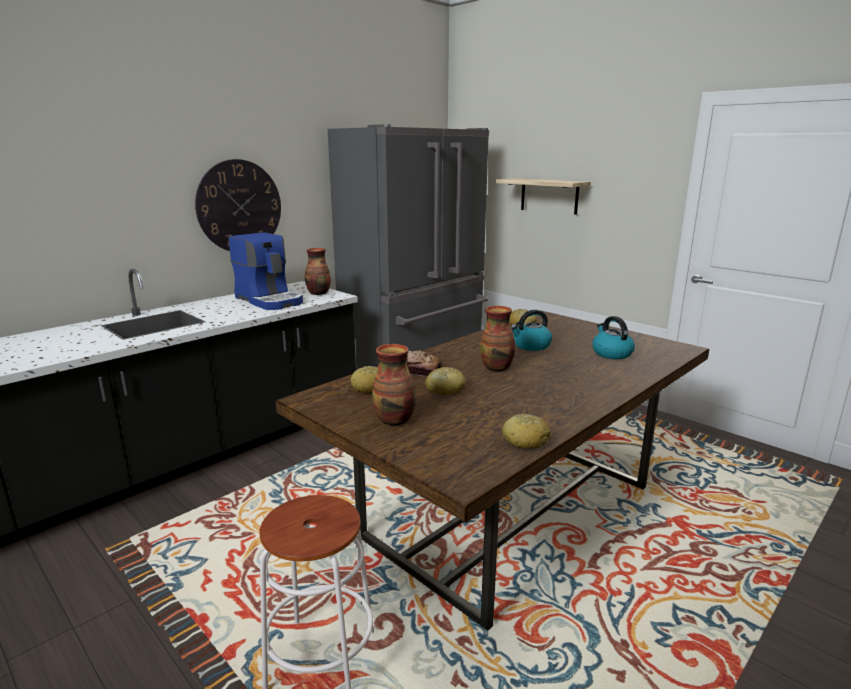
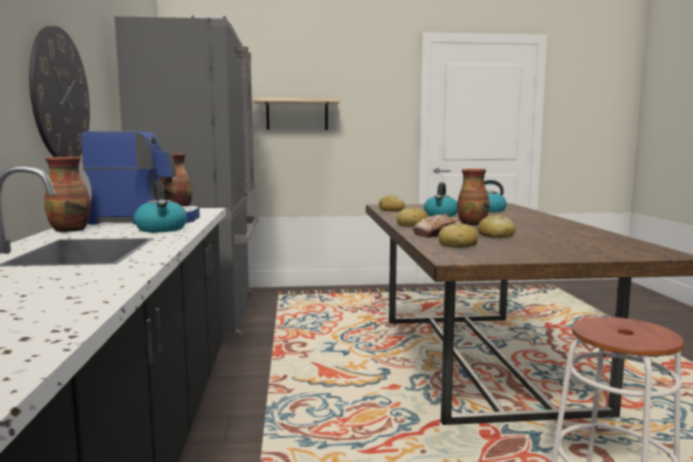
camera: 50 degrees left, 10 degrees down
vase [372,344,416,426] -> vase moved to [44,157,91,232]
bread [502,414,551,449] -> bread moved to [396,207,428,227]
none -> kettle [134,181,187,232]

